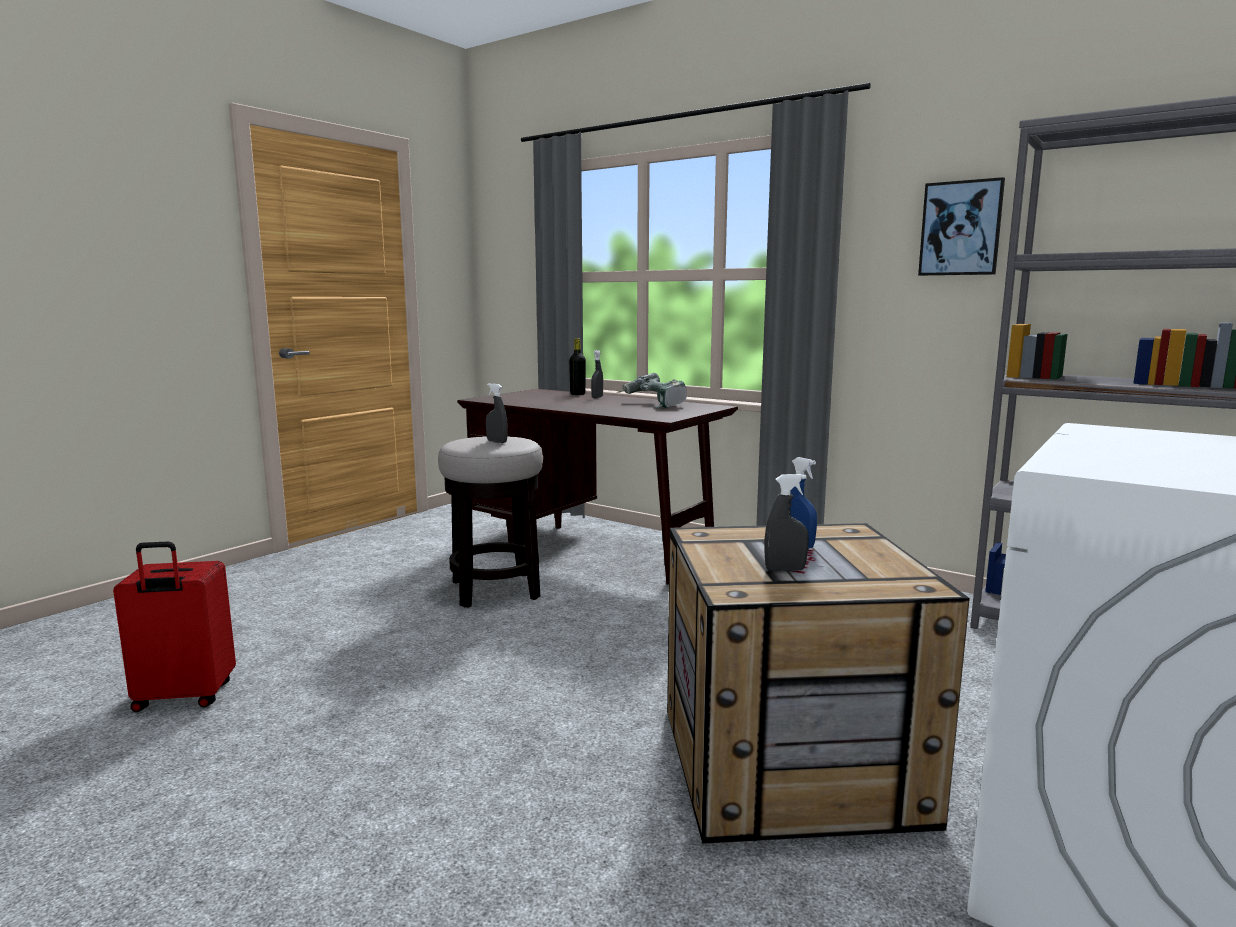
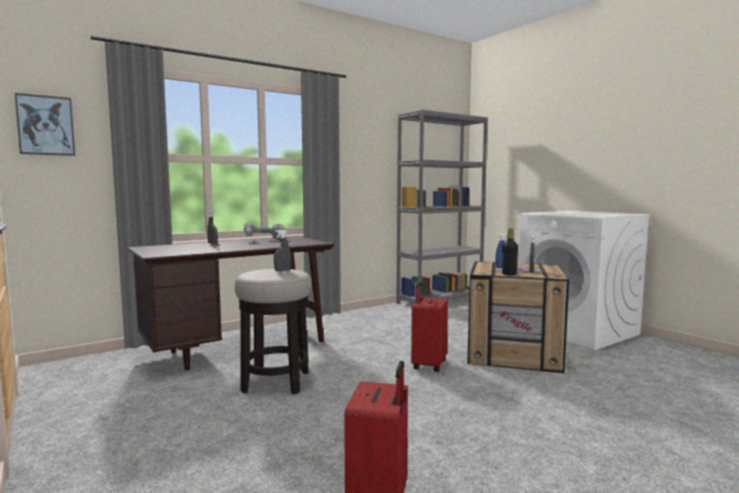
camera: 70 degrees left, 5 degrees down
black bottle [569,338,586,395] -> black bottle moved to [502,228,518,275]
picture [918,177,1005,276] -> picture moved to [15,93,75,156]
none -> red suitcase [411,282,448,372]

